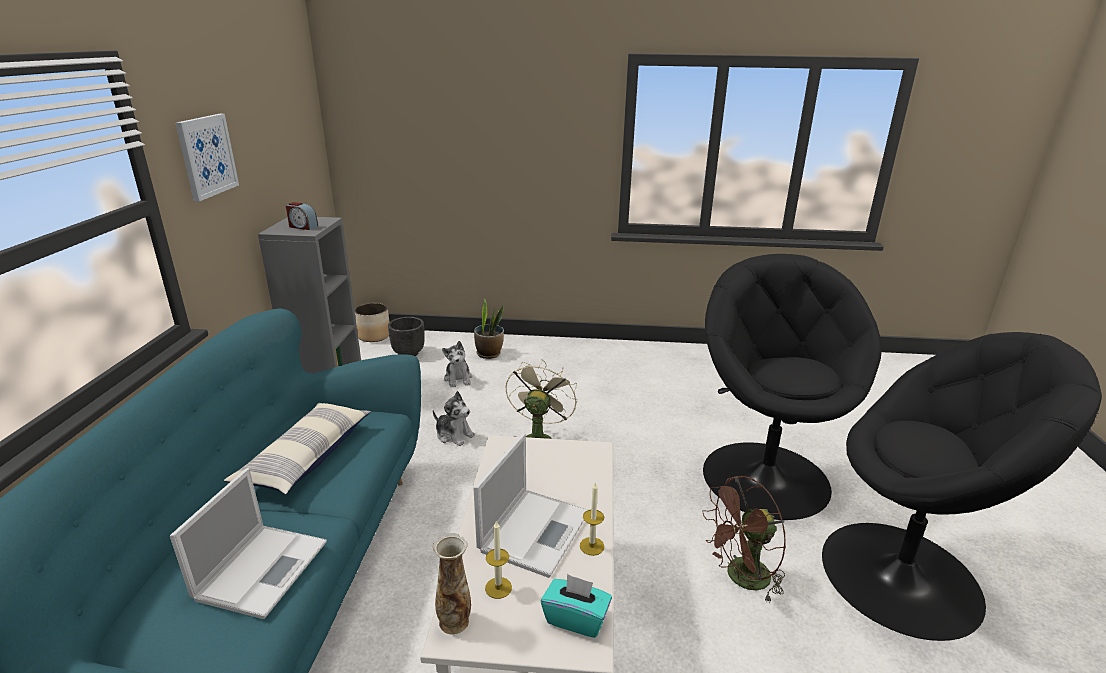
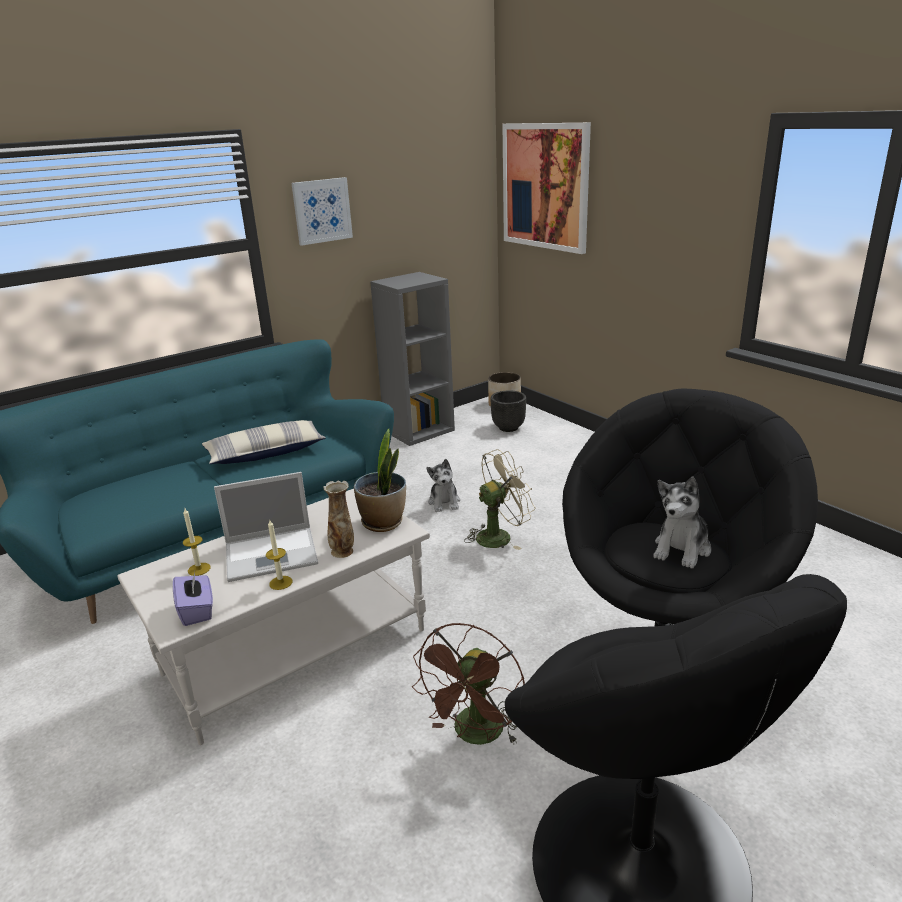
camera: 50 degrees right, 0 degrees up
laptop [170,468,327,619] -> none
alarm clock [286,202,318,230] -> none
vase [433,533,471,634] -> vase moved to [323,480,354,558]
plush toy [442,341,472,388] -> plush toy moved to [654,477,711,569]
potted plant [474,298,504,359] -> potted plant moved to [354,429,406,532]
turquoise tissue box [541,574,612,638] -> purple tissue box [173,572,213,626]
brown fan [702,476,786,604] -> brown fan turned 90 degrees counterclockwise [412,623,525,745]
none -> picture [502,123,591,254]

